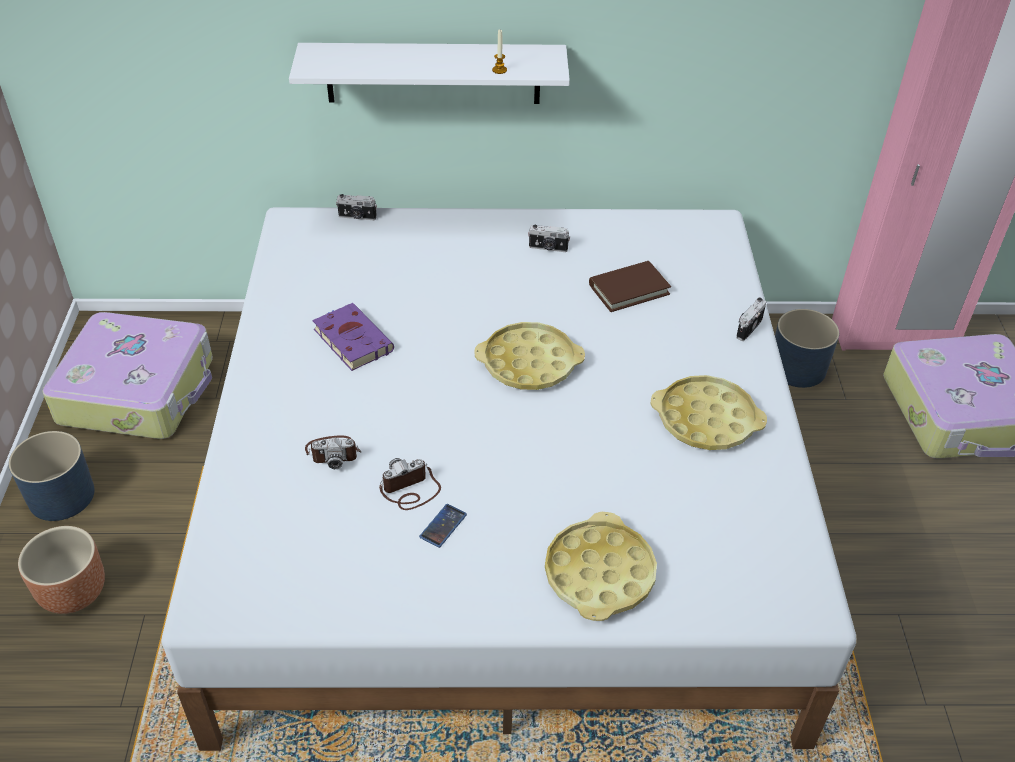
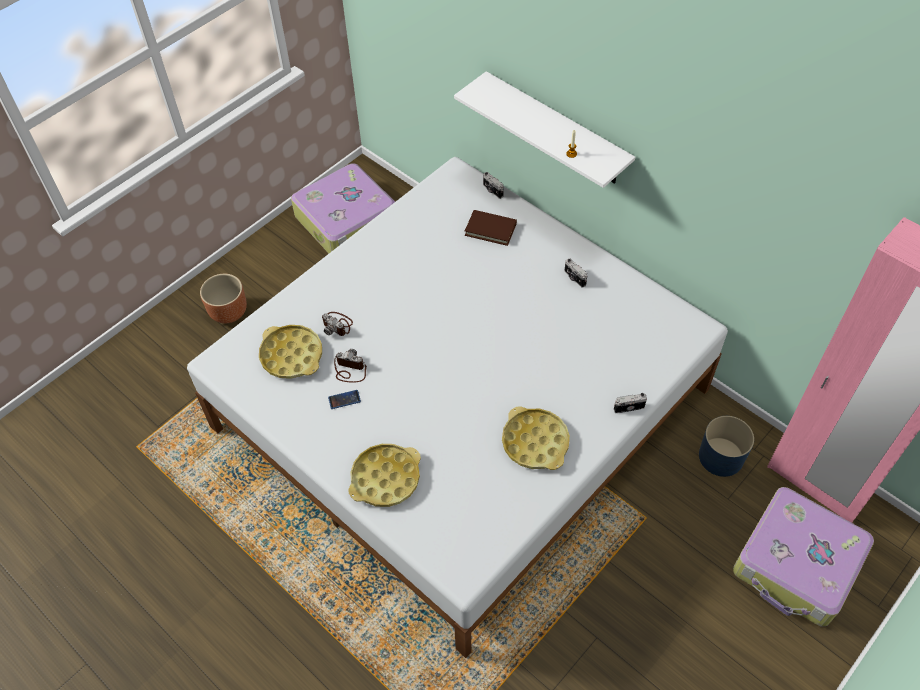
camera: 45 degrees right, 10 degrees up
blue planter [9,431,95,521] -> none
purple book [312,303,394,371] -> none
yellow tray [474,322,585,390] -> yellow tray moved to [259,325,322,379]
brown book [589,261,671,312] -> brown book moved to [465,210,517,246]

